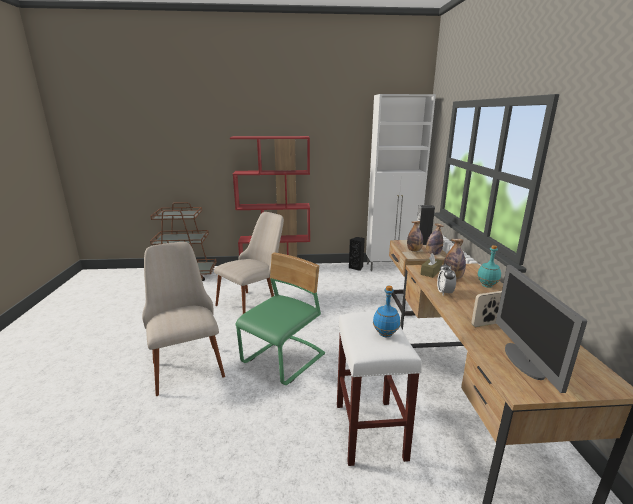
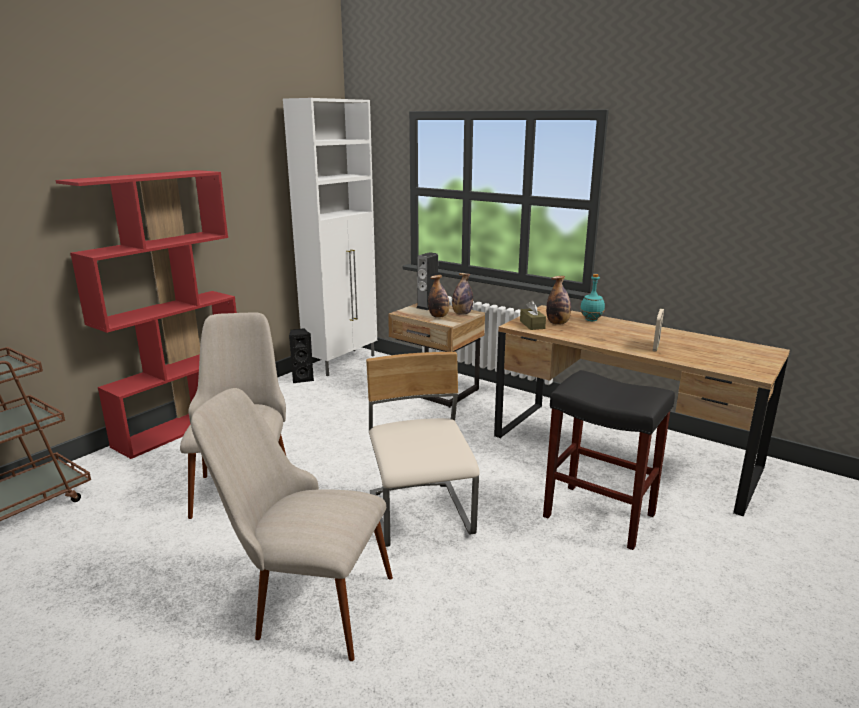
camera: 50 degrees left, 0 degrees up
green chair [235,252,325,385] -> beige chair [366,352,480,547]
white stool [337,311,422,466] -> black stool [543,370,675,550]
blue bottle [373,286,400,337] -> none
alarm clock [437,262,456,295] -> none
monitor [496,265,587,393] -> none

